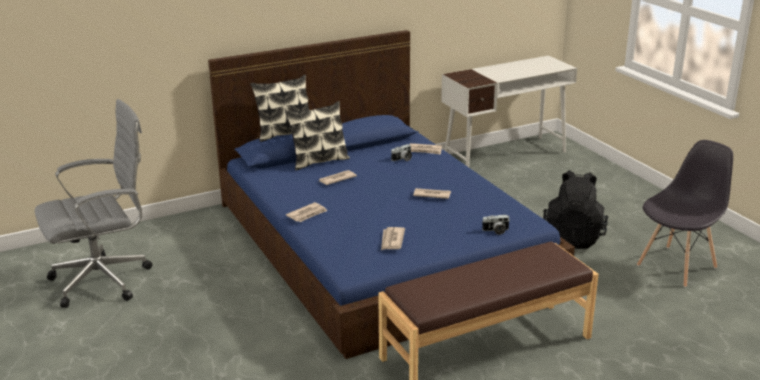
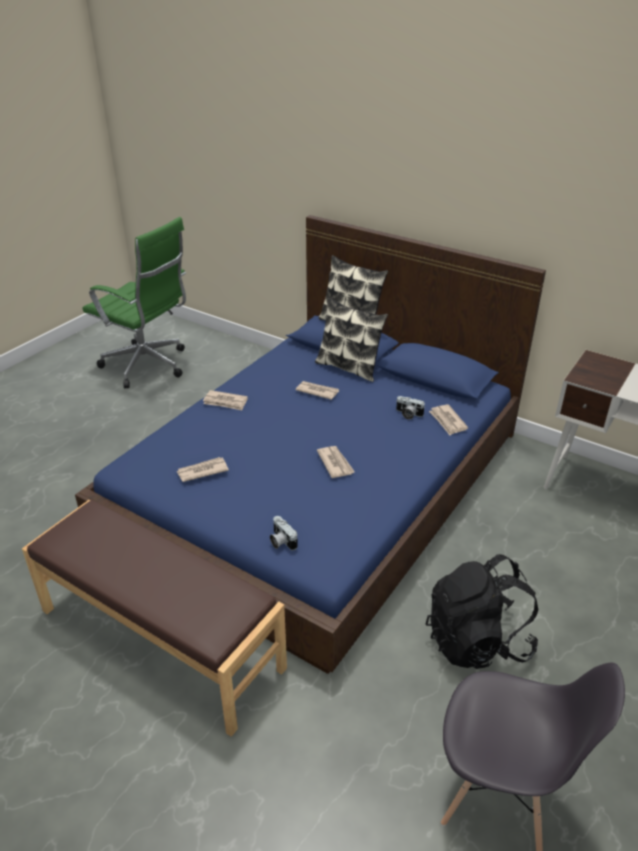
camera: 60 degrees right, 10 degrees up
grey office chair [35,99,152,308] -> green office chair [82,217,186,388]

